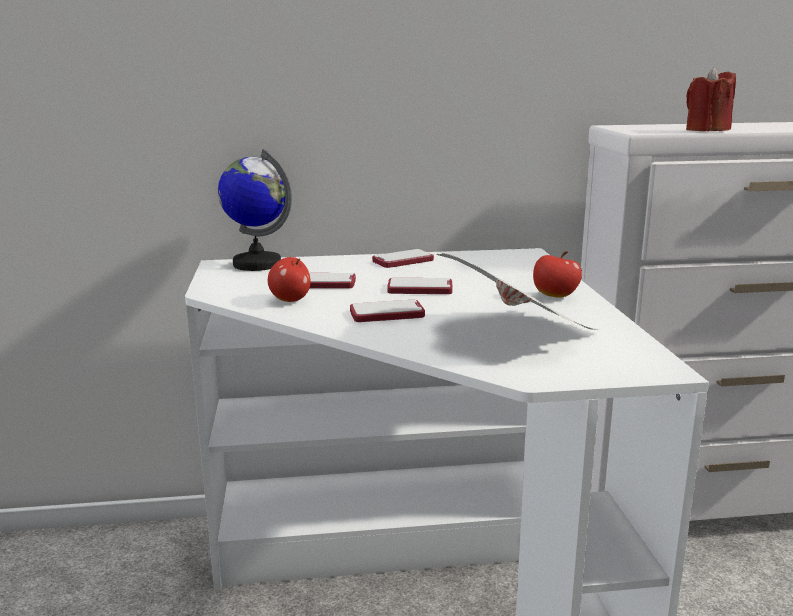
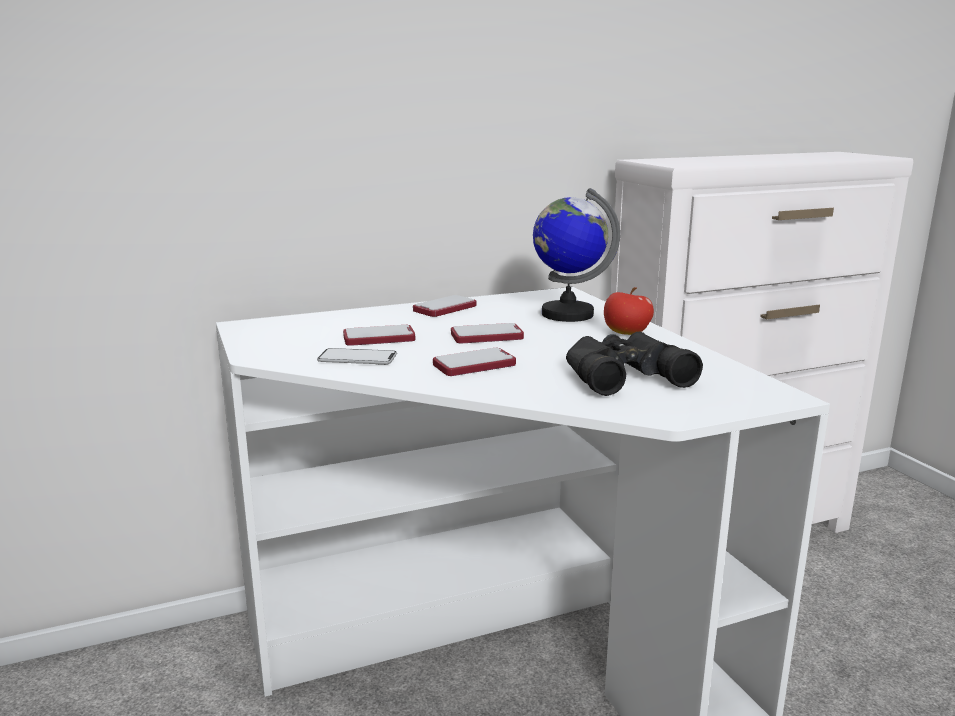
camera: 15 degrees left, 0 degrees up
globe [218,149,292,271] -> globe moved to [533,188,620,322]
apple [268,257,311,302] -> phone [317,348,397,365]
newspaper [437,252,599,330] -> black binoculars [566,331,703,396]
red candle [686,67,736,131] -> none

